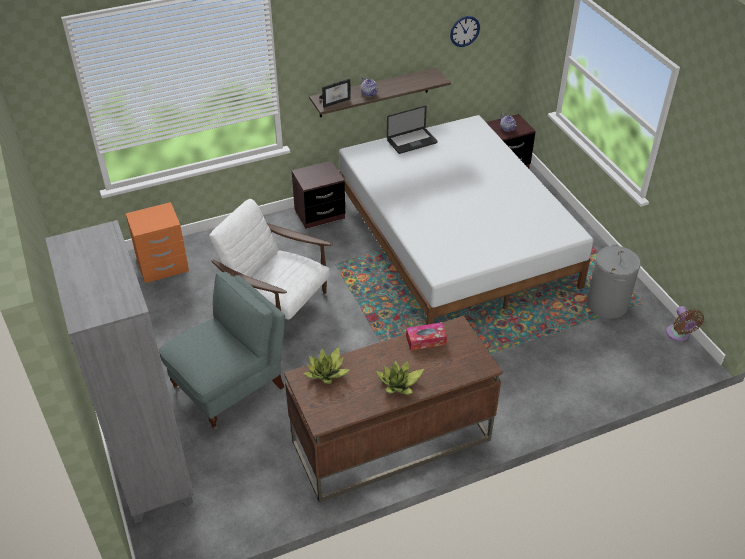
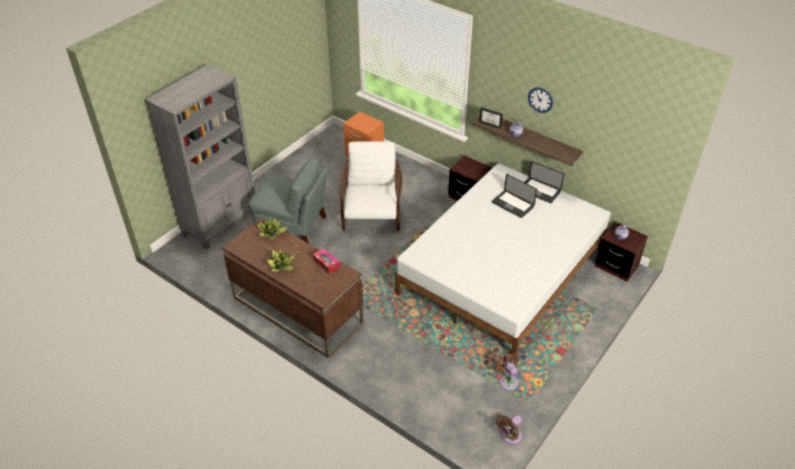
camera: 60 degrees right, 0 degrees up
wall clock [450,16,480,47] -> wall clock moved to [528,88,553,113]
grey laundry basket [587,244,641,318] -> brown fan [495,353,519,390]
none -> laptop [492,174,537,218]

